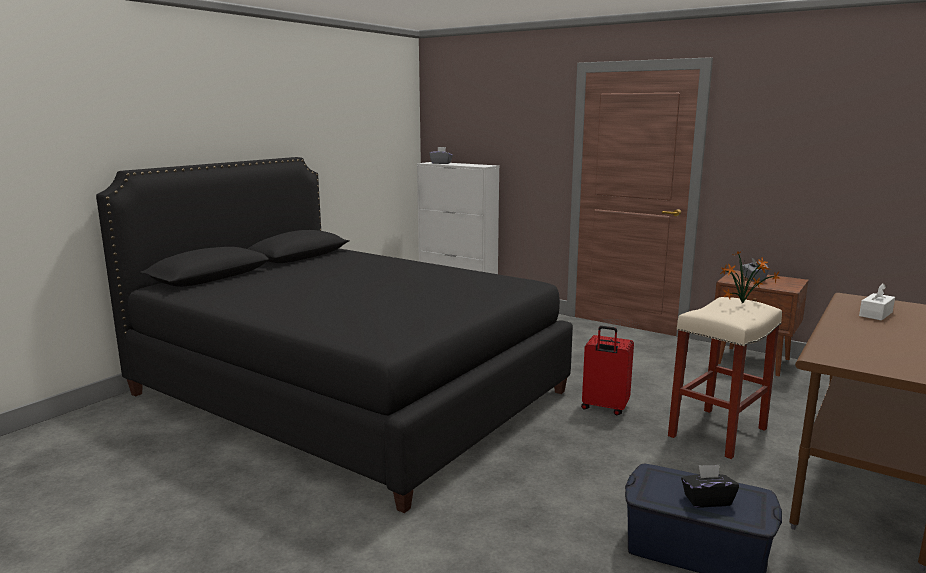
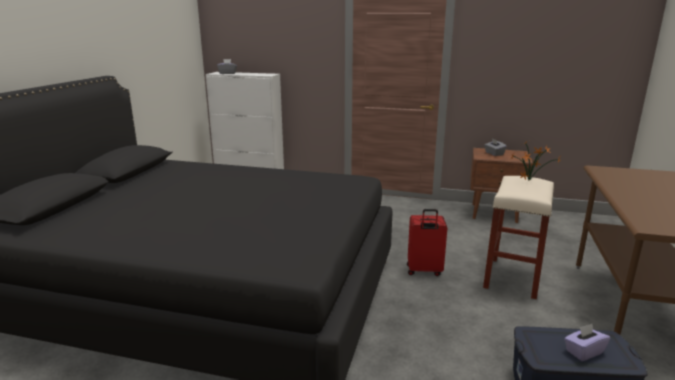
camera: 20 degrees left, 5 degrees up
black tissue box [681,465,739,508] -> purple tissue box [564,324,610,361]
white tissue box [859,283,895,321] -> none

